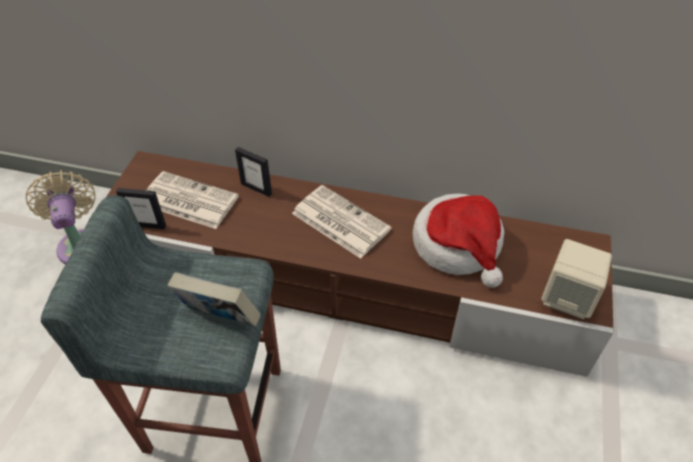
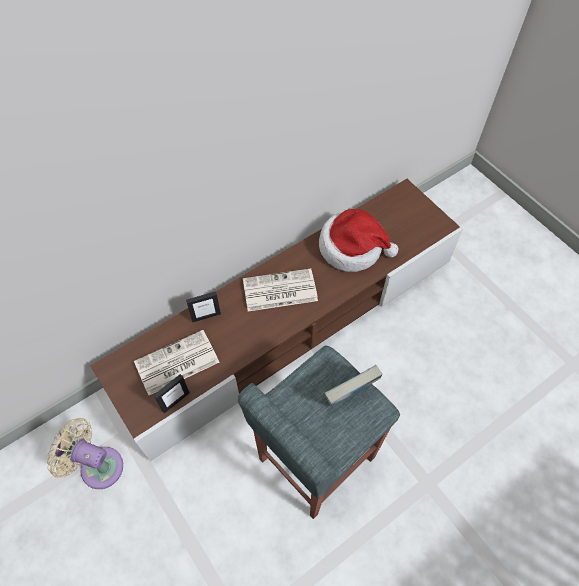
camera: 50 degrees left, 10 degrees up
beige speaker [542,239,612,319] -> none

